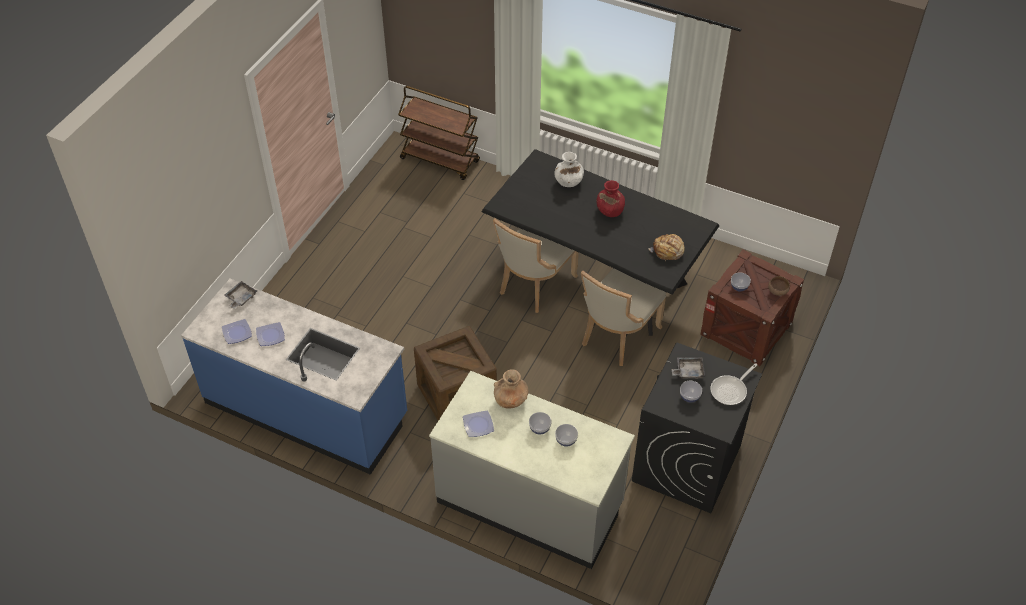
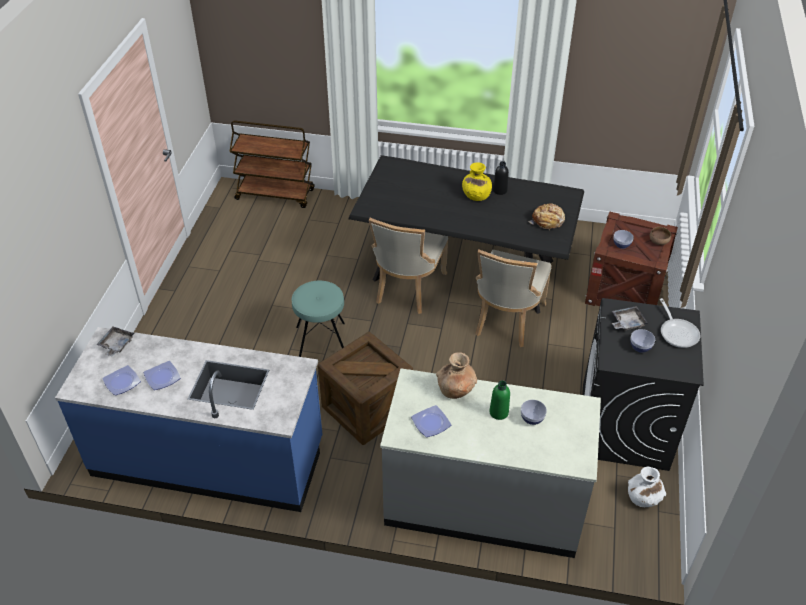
camera: 15 degrees left, 5 degrees down
bowl [529,412,551,435] -> green bottle [489,381,510,420]
white vase [554,152,584,187] -> white vase moved to [628,467,666,507]
red vase [597,180,625,217] -> yellow vase [462,162,492,201]
frying pan [710,363,757,405] -> frying pan turned 45 degrees counterclockwise [660,298,700,348]
none -> turquoise stool [291,281,345,357]
none -> black bottle [493,161,509,195]

